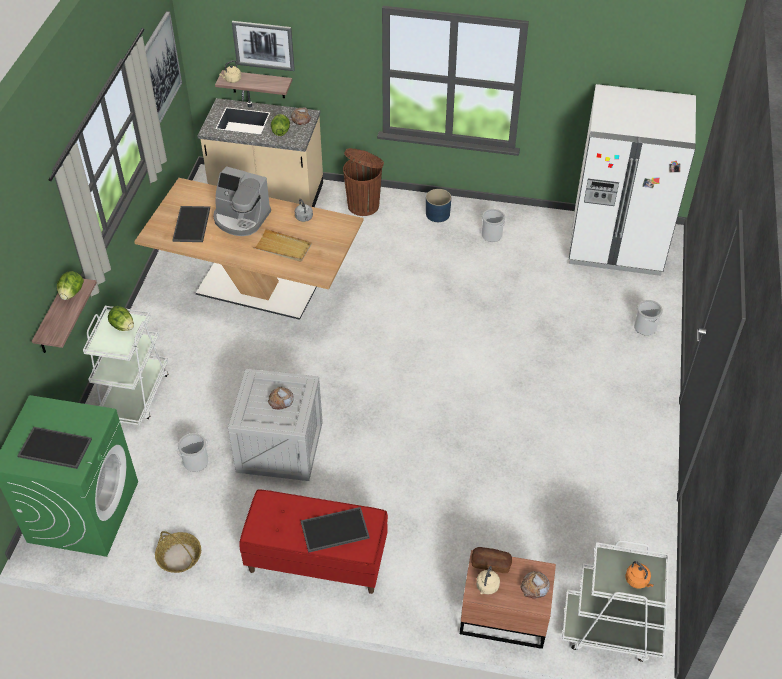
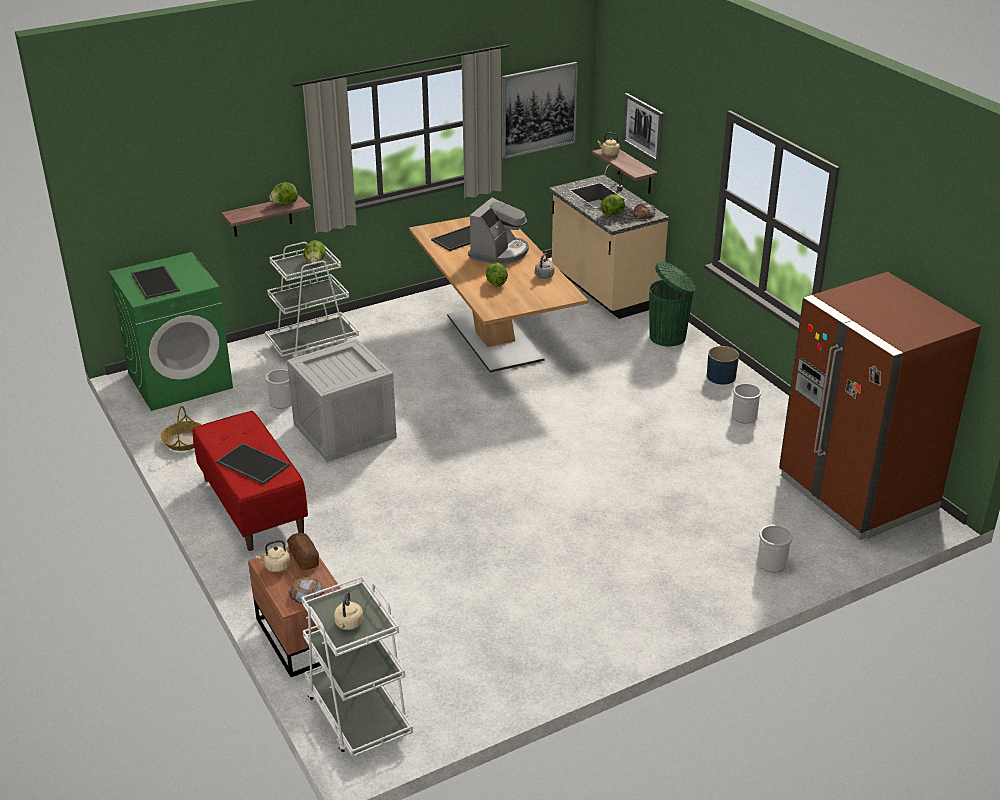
camera: 50 degrees right, 15 degrees down
coffee machine [213,166,271,236] -> coffee machine turned 135 degrees counterclockwise [468,198,529,265]
beige tray [253,229,312,262] -> lettuce [486,263,508,287]
bread [268,387,294,410] -> none
brown trash can [343,148,384,216] -> green trash can [649,261,696,346]
white fridge [569,84,696,276] -> brown fridge [779,272,981,540]
orange kettle [625,561,654,589] -> beige kettle [334,592,363,630]

